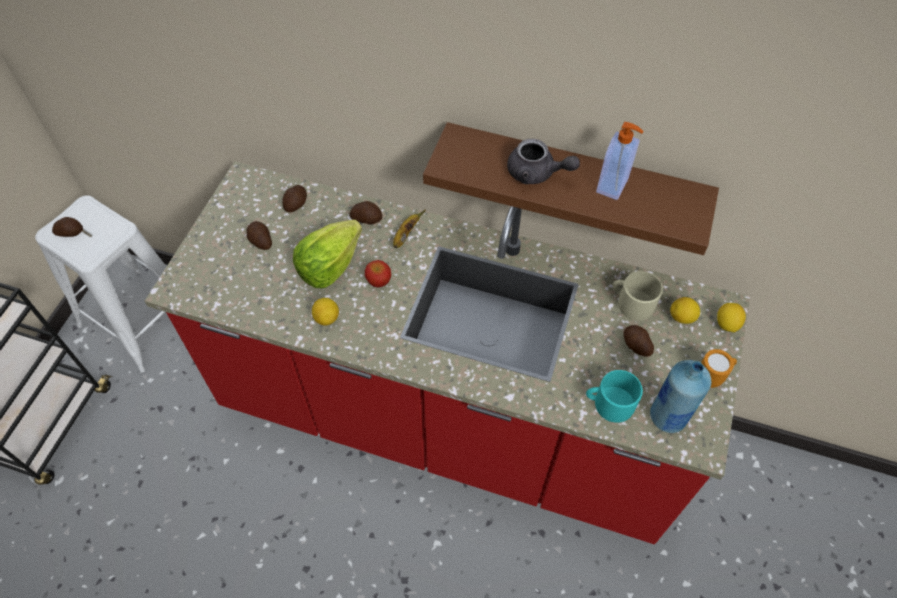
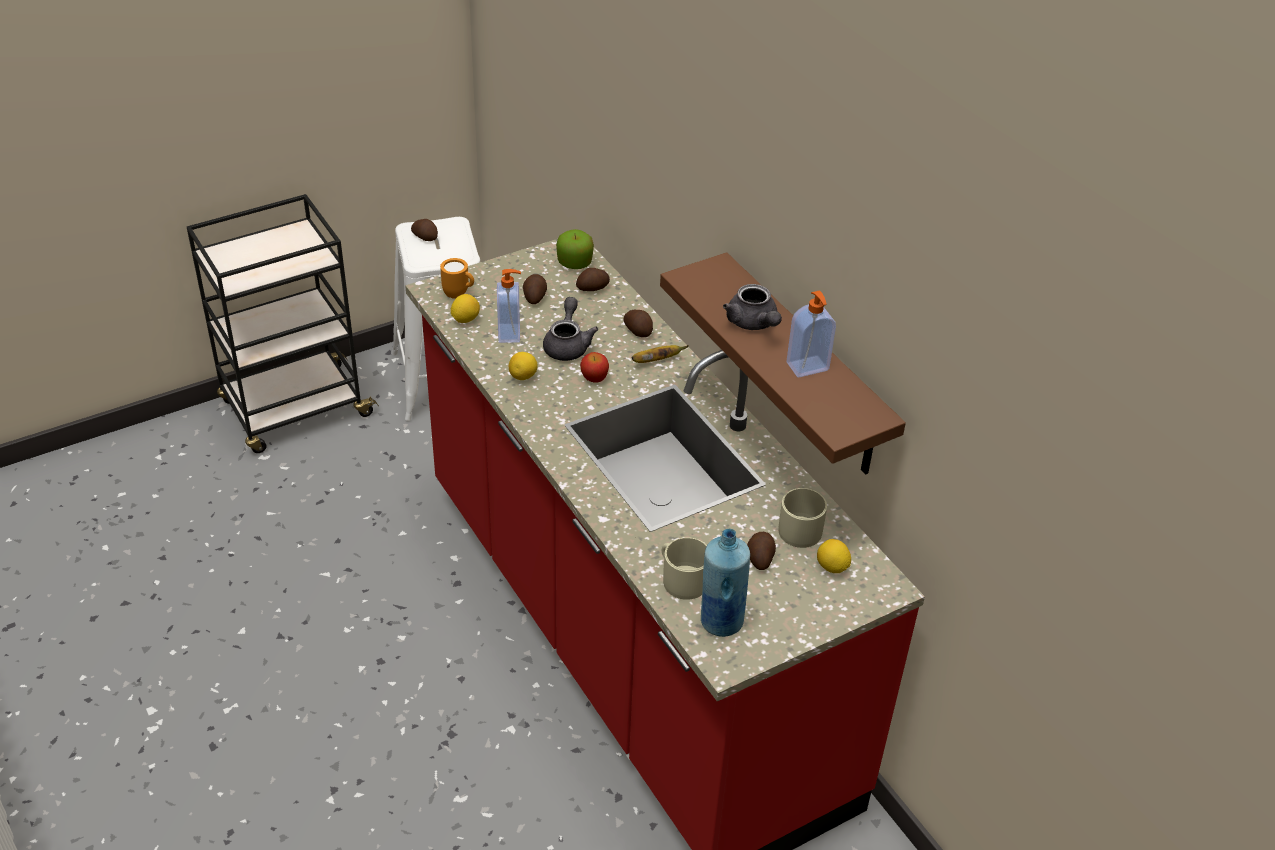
camera: 40 degrees right, 15 degrees down
lettuce [293,220,362,289] -> grey teapot [543,297,598,361]
turquoise mug [586,370,643,423] -> beige mug [662,537,707,600]
orange mug [701,349,737,388] -> orange mug moved to [440,258,474,299]
lemon [717,303,746,332] -> lemon moved to [451,294,480,323]
none -> soap dispenser [497,269,521,343]
none -> apple [556,229,594,269]

